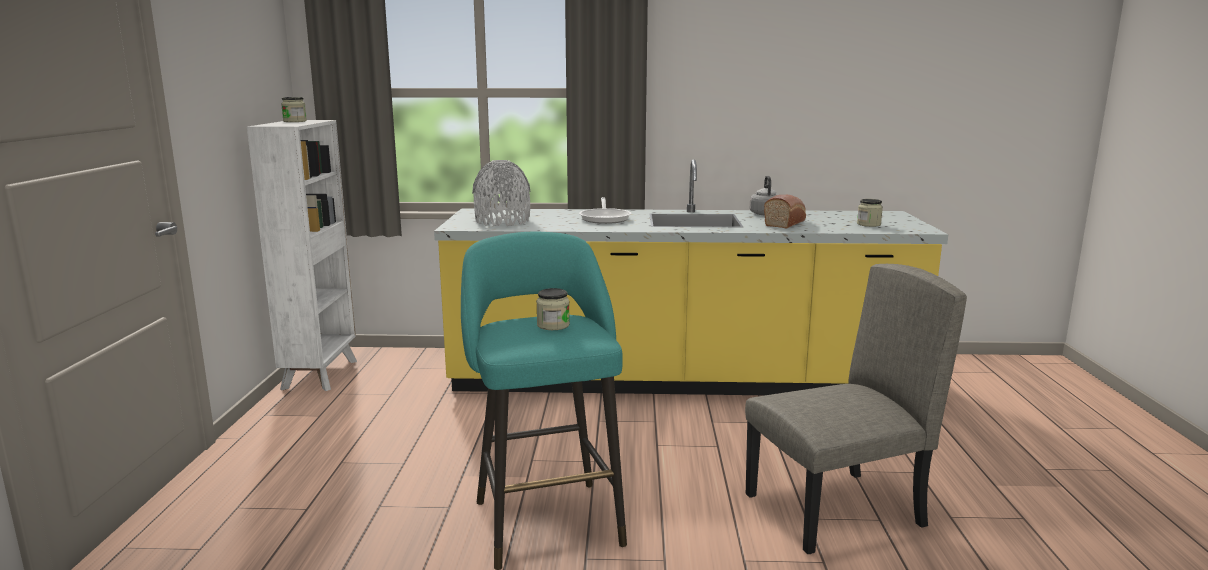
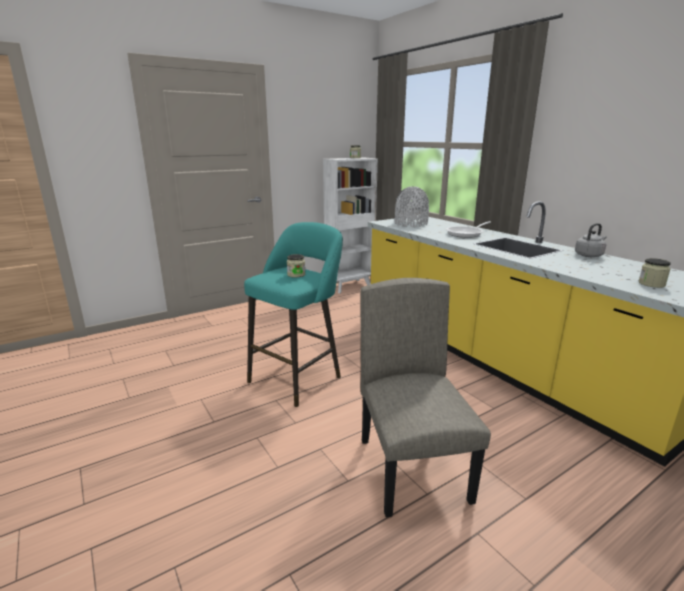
camera: 55 degrees right, 5 degrees up
beige chair [745,264,967,554] -> beige chair turned 135 degrees counterclockwise [360,278,491,517]
bread [764,195,806,228] -> none

